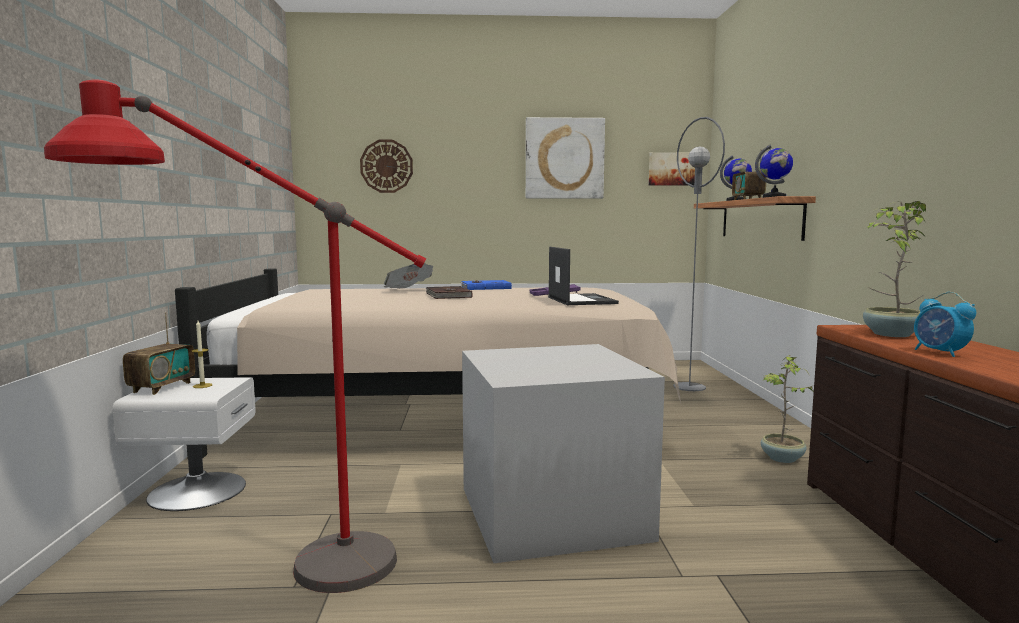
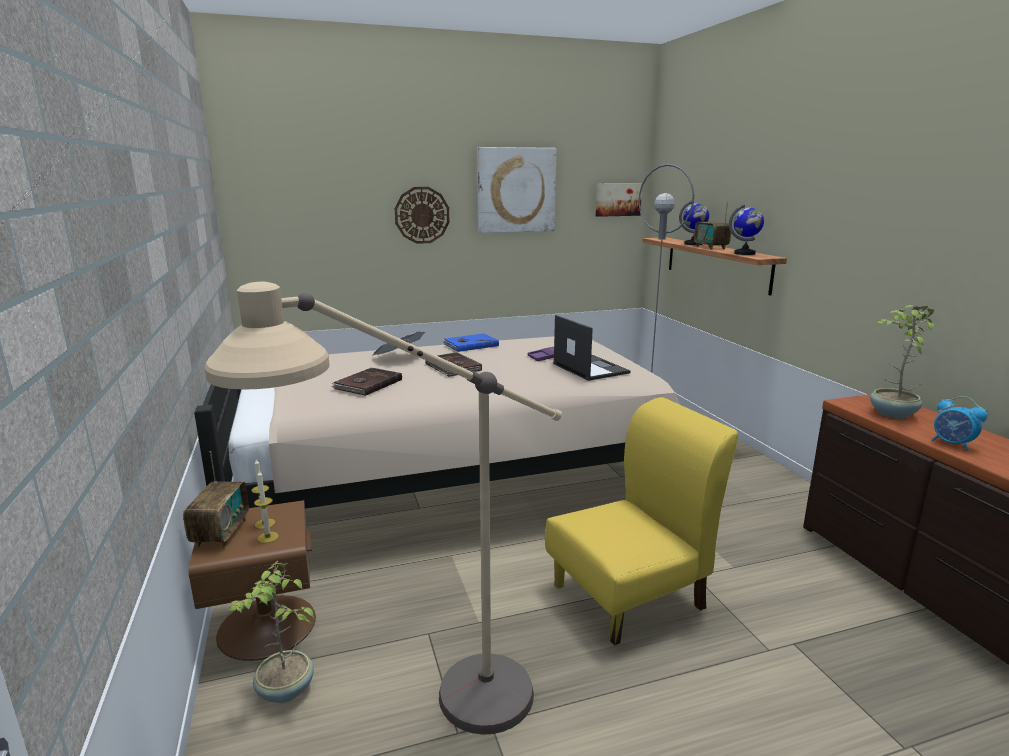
camera: 15 degrees left, 10 degrees up
red floor lamp [44,79,426,593] -> beige floor lamp [205,282,562,735]
white nightstand [113,377,256,511] -> brown nightstand [188,500,316,661]
wall clock [360,140,413,193] -> wall clock moved to [395,187,450,244]
grey storage box [462,344,665,563] -> yellow chair [545,397,738,645]
potted plant [761,355,814,463] -> potted plant moved to [227,561,314,703]
none -> candle [254,471,279,543]
none -> brown book [331,368,402,396]

